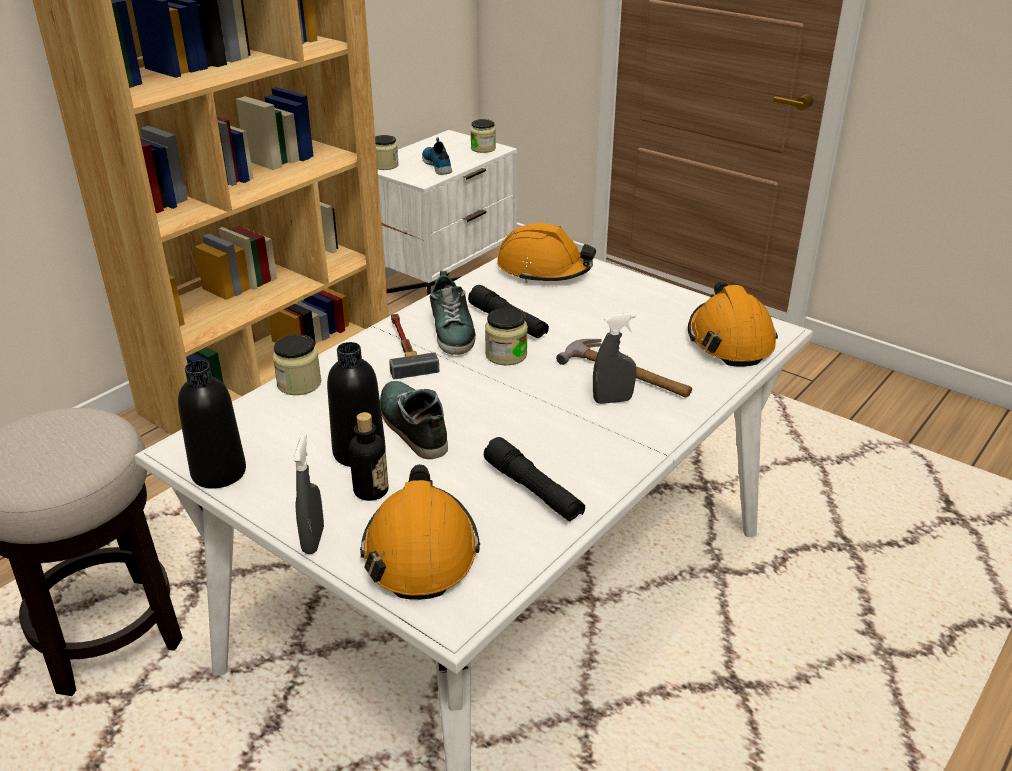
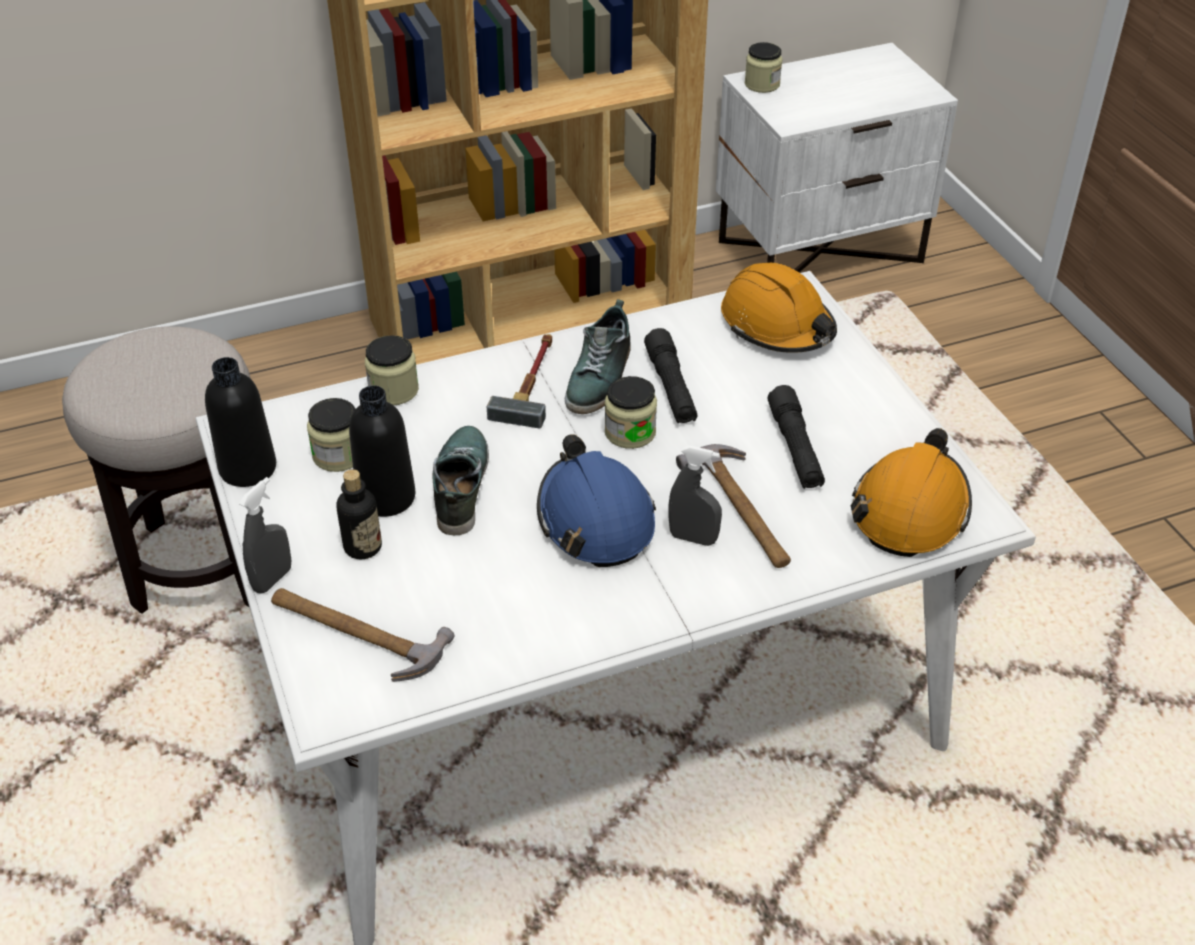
camera: 30 degrees right, 10 degrees up
orange hard hat [360,464,480,600] -> hammer [271,588,454,682]
shoe [422,137,452,175] -> none
jar [470,119,496,153] -> jar moved to [307,398,355,472]
black flashlight [484,437,585,522] -> black flashlight moved to [768,385,825,489]
none -> blue hard hat [537,434,656,567]

